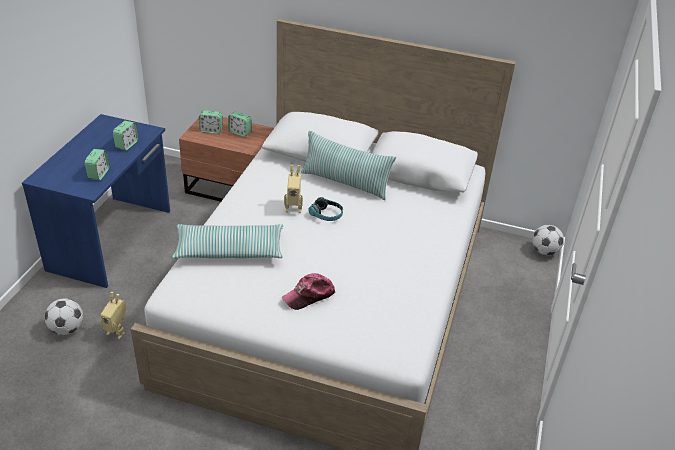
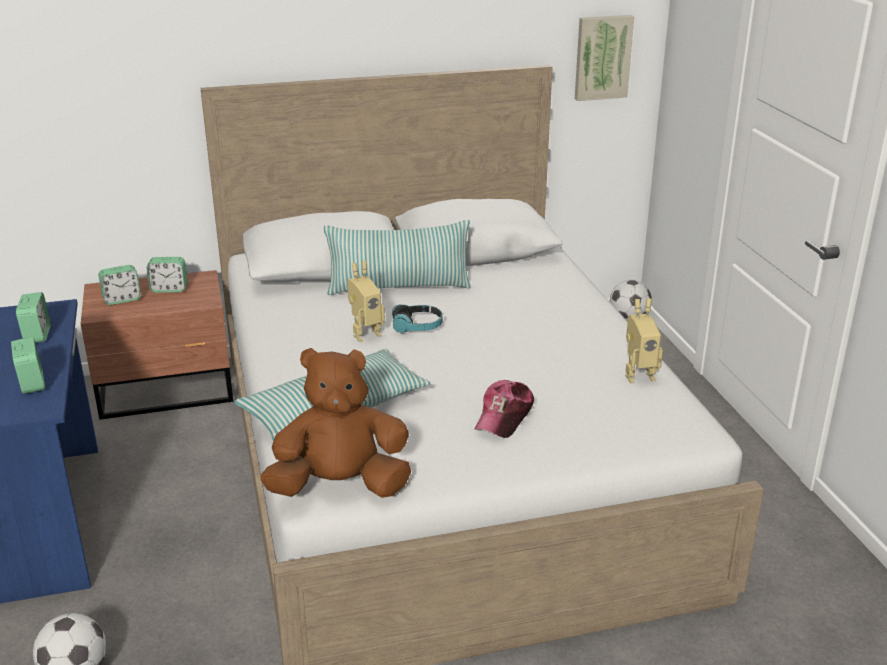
camera: 30 degrees left, 10 degrees down
toy robot [100,292,126,339] -> toy robot moved to [625,298,663,384]
none -> brown plush toy [260,348,411,498]
none -> picture [575,15,634,101]

